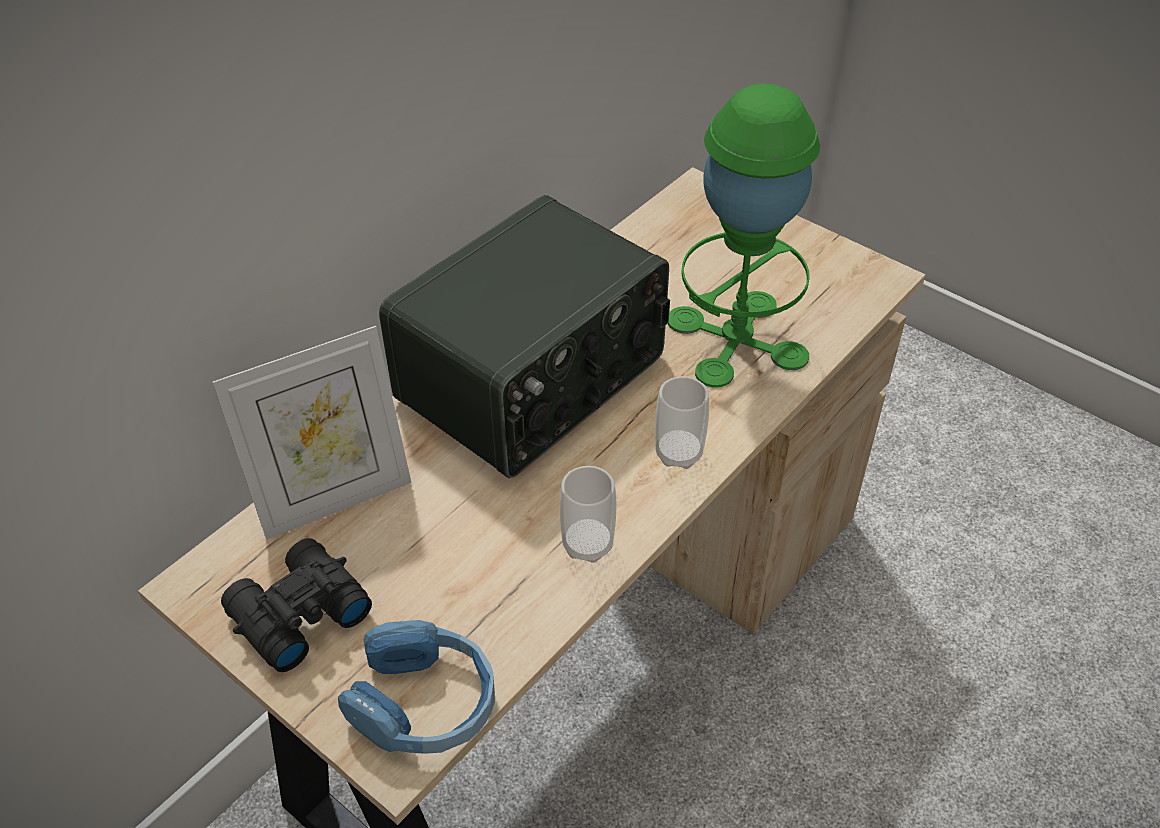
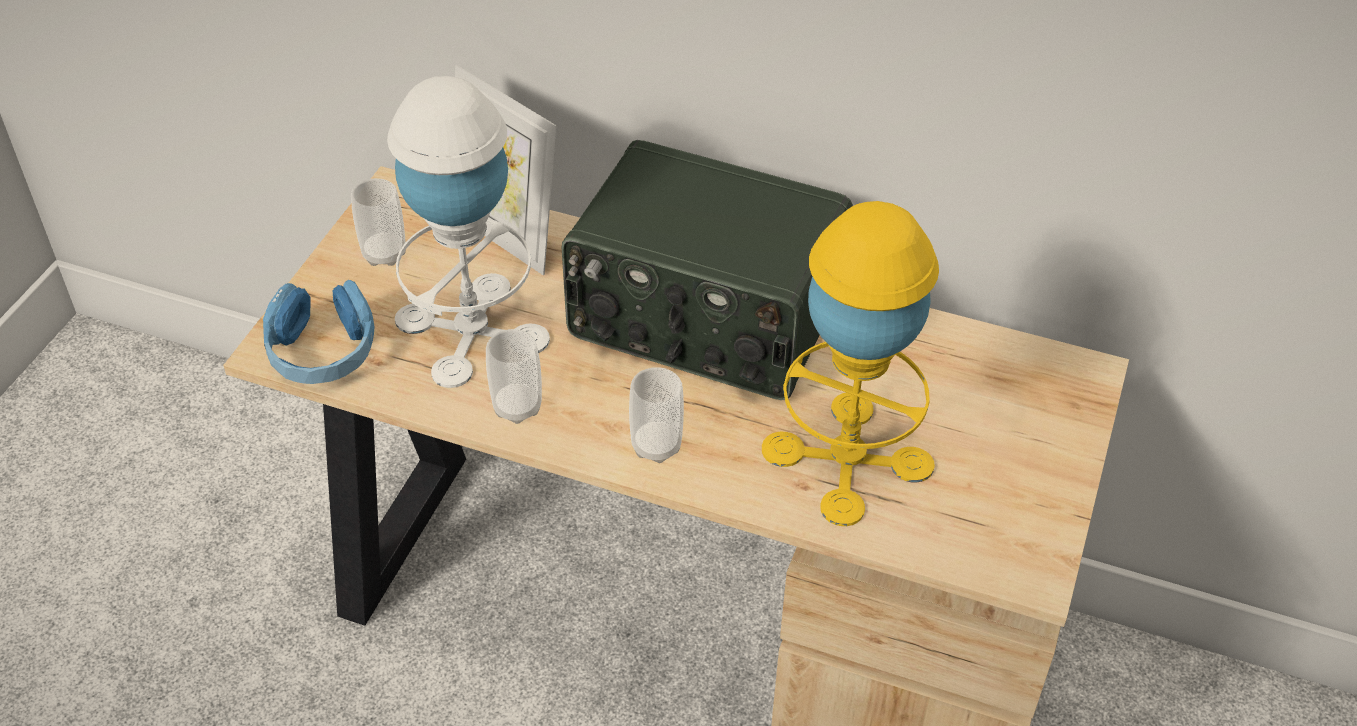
camera: 70 degrees right, 0 degrees up
black binoculars [221,538,372,672] -> cup [351,178,406,266]
green table lamp [668,83,820,388] -> yellow table lamp [762,201,939,526]
none -> white table lamp [387,76,550,388]

